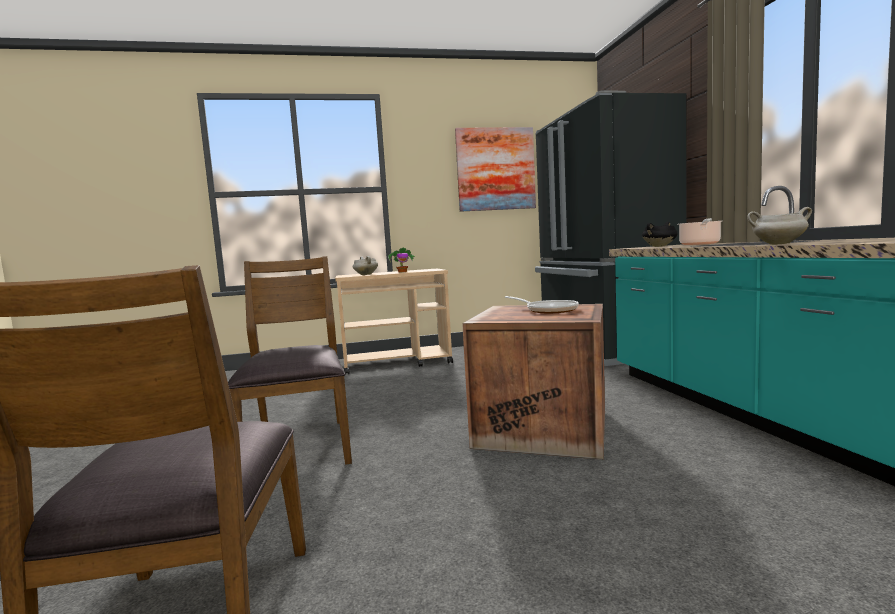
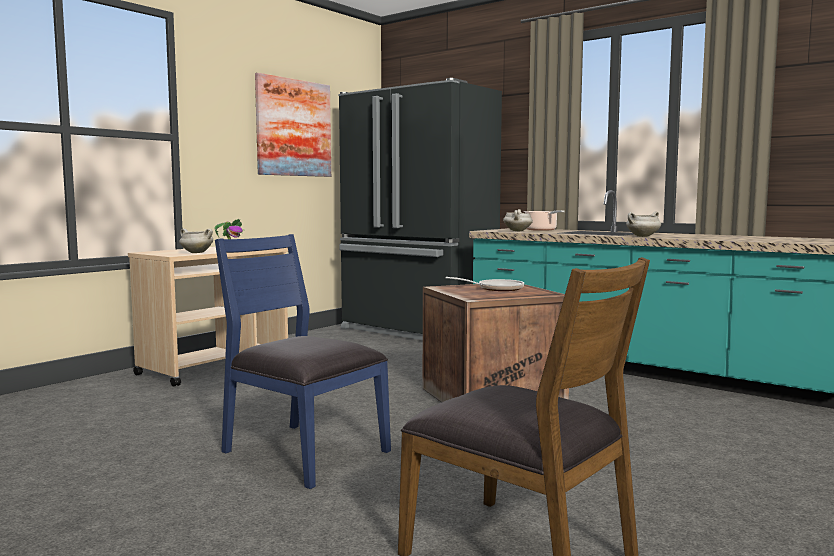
camera: 40 degrees left, 0 degrees up
brown chair [228,256,352,465] -> blue chair [215,234,391,489]
black cooking pot [642,222,678,247] -> white cooking pot [503,209,533,231]

